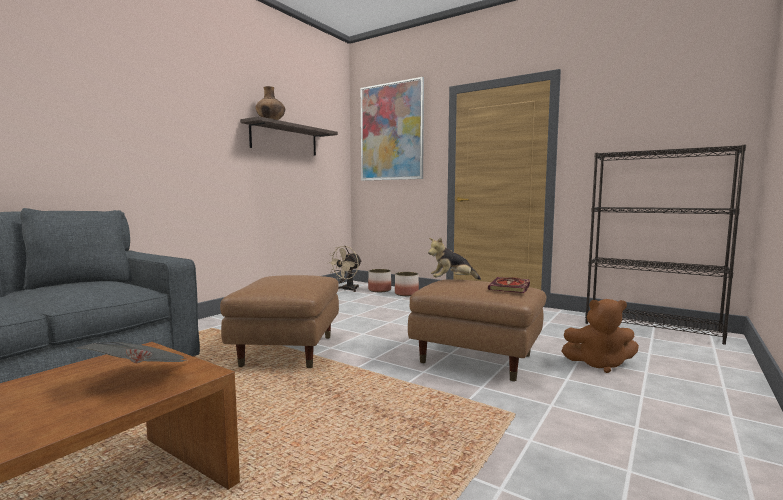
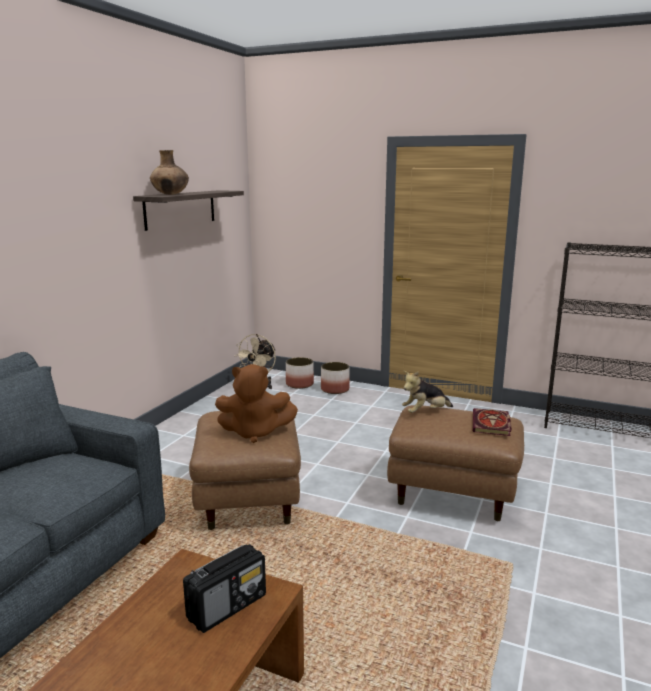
camera: 10 degrees left, 10 degrees up
newspaper [77,342,187,363] -> radio [183,544,266,633]
picture [361,77,424,181] -> none
brown plush toy [561,299,639,373] -> brown plush toy moved to [215,364,298,443]

